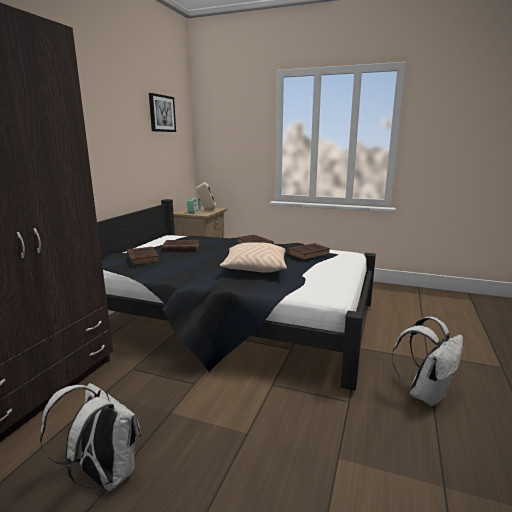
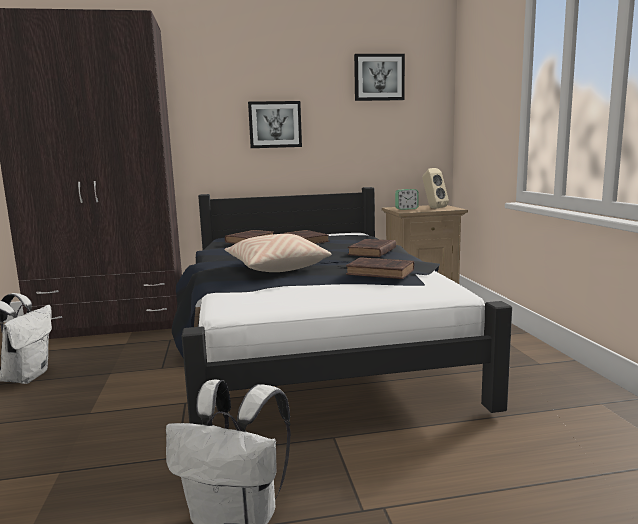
camera: 60 degrees right, 5 degrees down
none -> picture [248,101,302,148]

